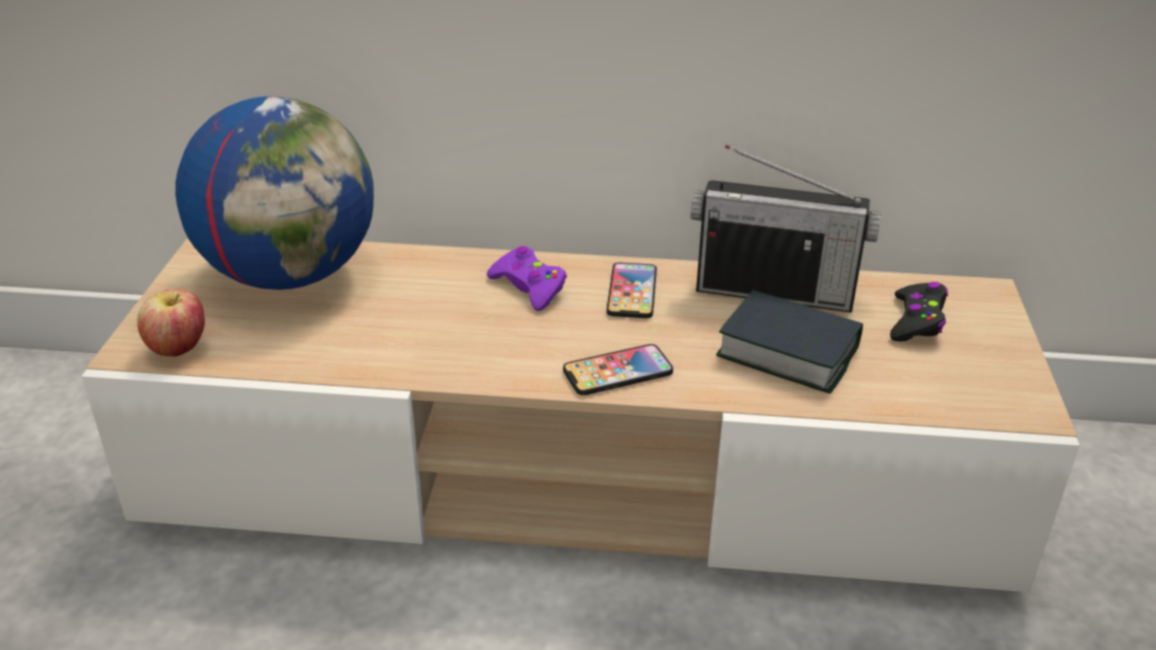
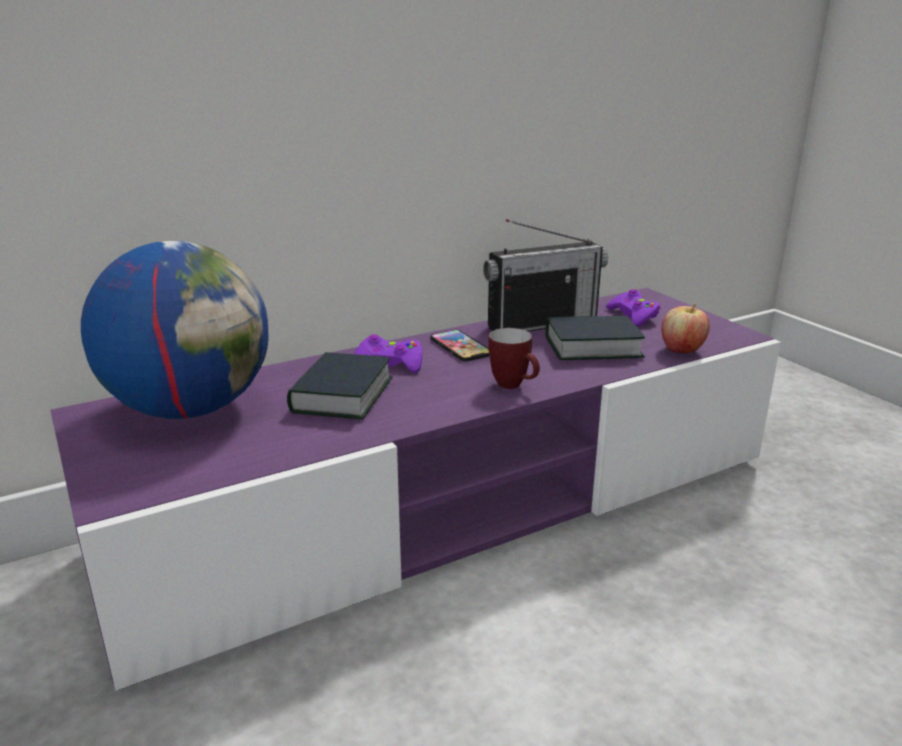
camera: 35 degrees left, 10 degrees down
beige tv stand [82,238,1080,592] -> purple tv stand [50,288,781,691]
apple [137,289,205,356] -> apple moved to [661,304,710,353]
phone [563,344,673,395] -> mug [488,328,540,389]
black game controller [890,282,948,342] -> purple game controller [606,289,660,327]
none -> book [287,352,393,419]

